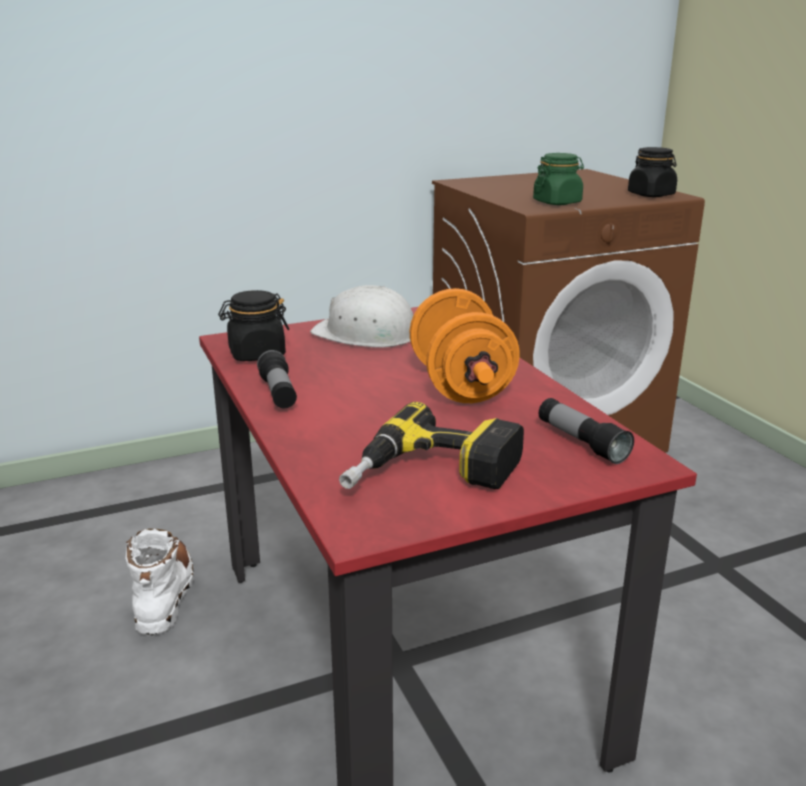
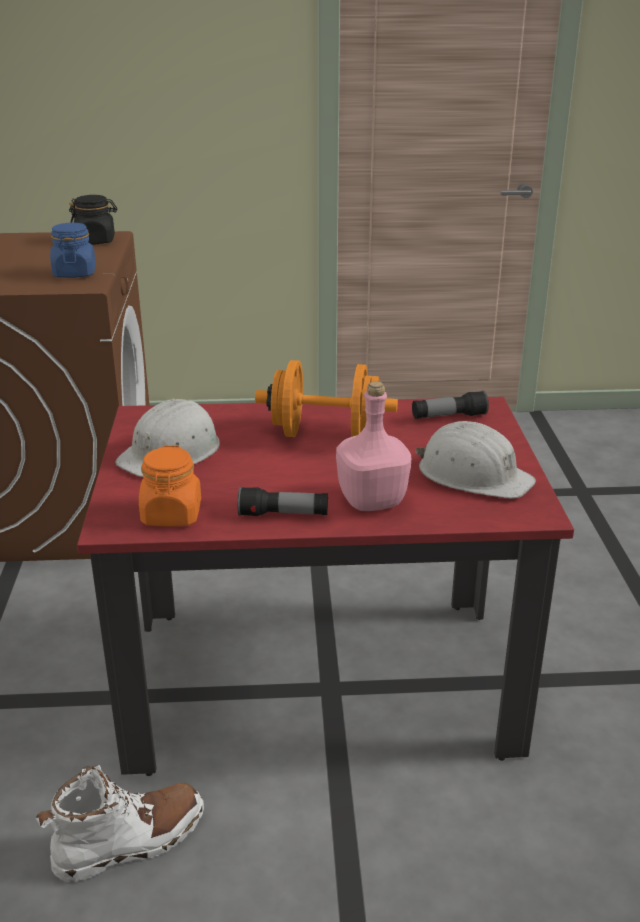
camera: 70 degrees left, 5 degrees up
white boot [125,529,194,635] -> white boot turned 135 degrees clockwise [36,765,204,883]
black jar [218,290,289,361] -> orange jar [139,445,201,527]
power drill [339,402,524,489] -> white hard hat [415,421,536,499]
green jar [533,153,584,205] -> blue jar [50,223,96,278]
none -> pink bottle [336,381,411,511]

